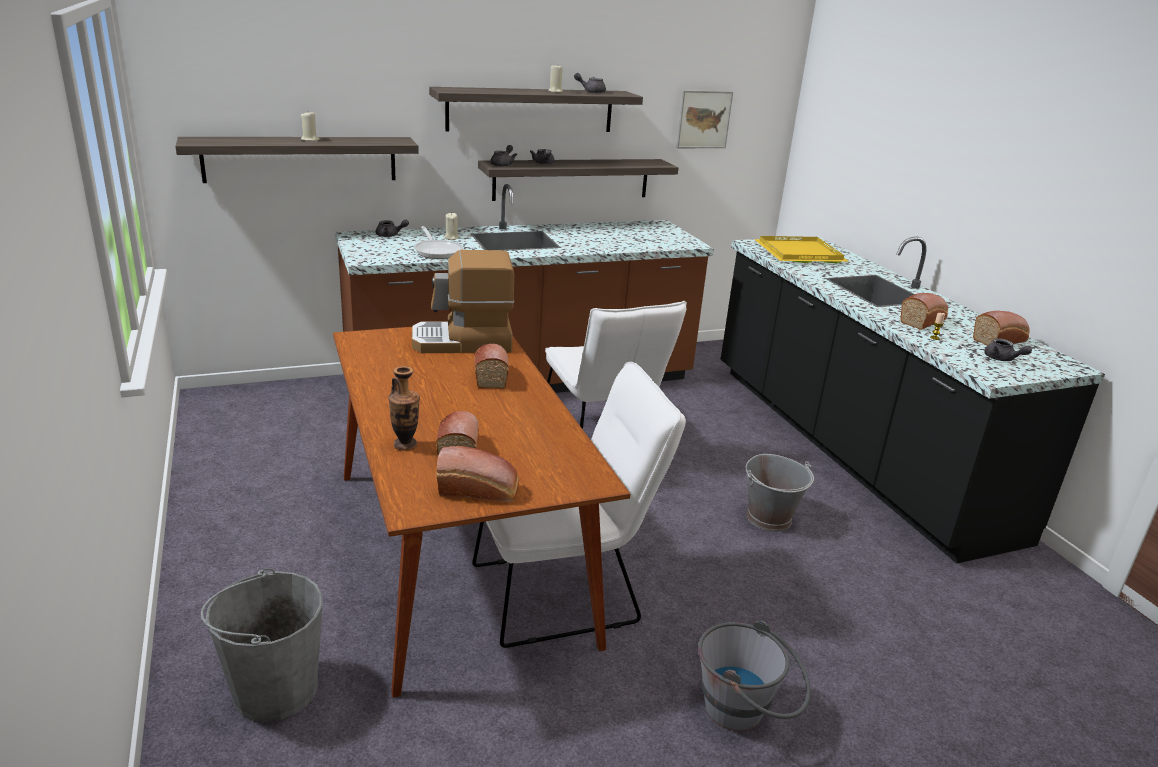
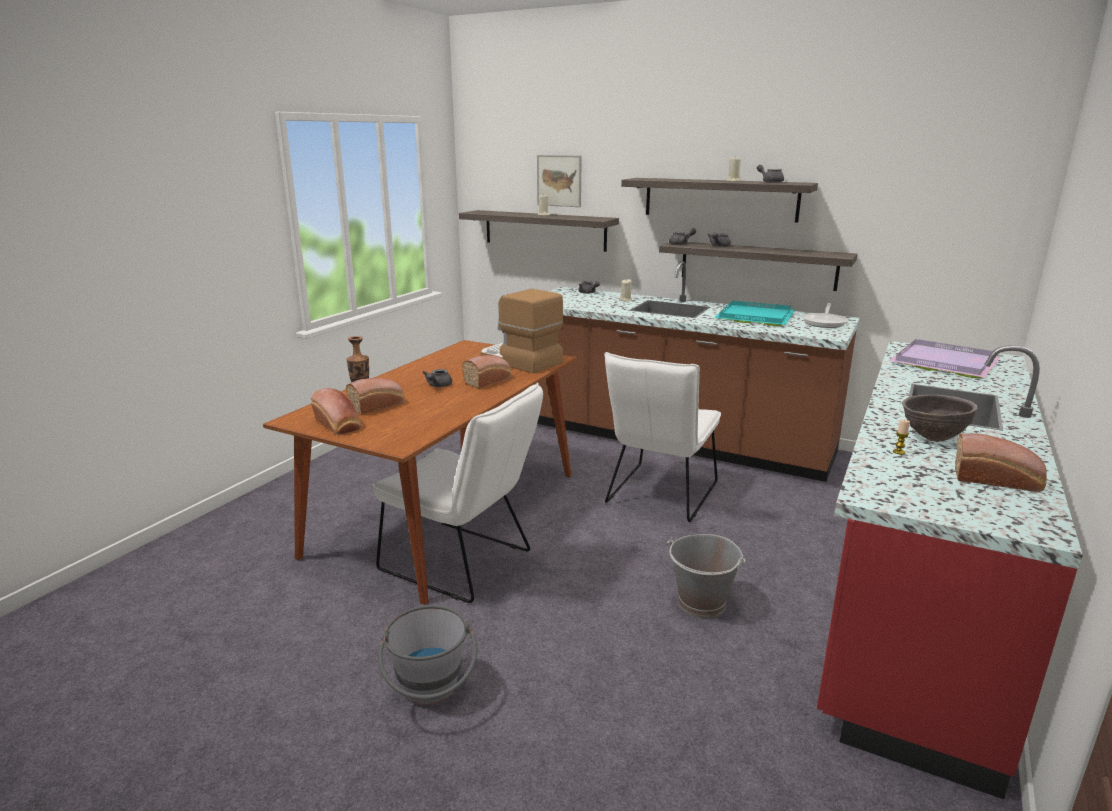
camera: 50 degrees right, 5 degrees down
grey bucket [201,568,322,722] -> none
frying pan [414,226,463,259] -> frying pan moved to [802,303,848,328]
picture [676,90,733,148] -> picture moved to [537,155,582,207]
black counter [721,236,1105,563] -> red counter [817,341,1083,799]
yellow tray [754,236,849,263] -> purple tray [889,339,1000,378]
bread [900,293,948,330] -> brown bowl [902,395,978,442]
grey teapot [984,338,1032,361] -> grey teapot moved to [422,369,452,387]
none -> turquoise tray [714,301,795,326]

